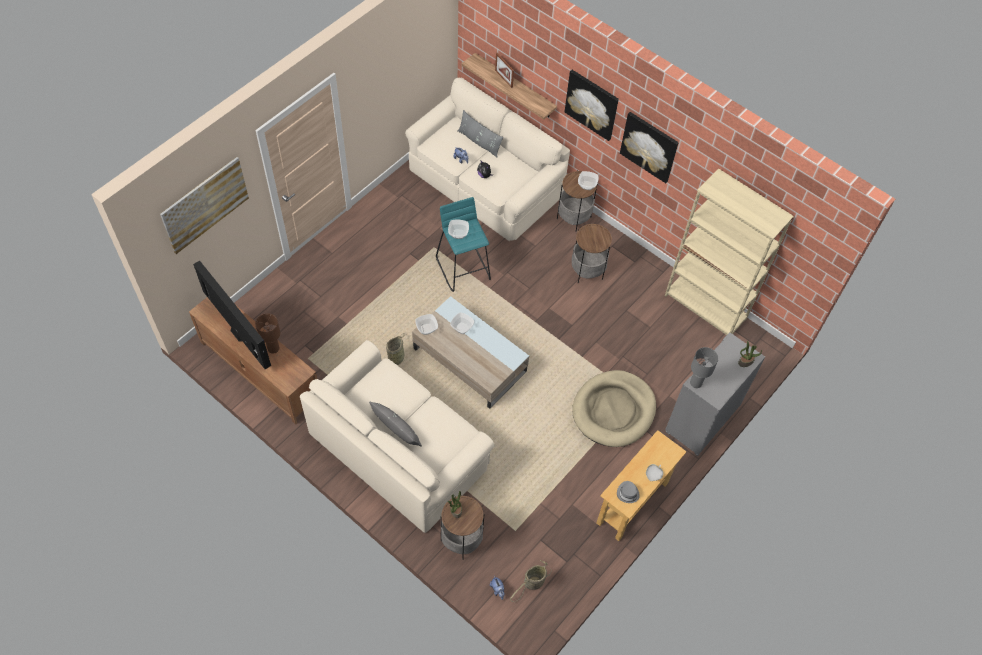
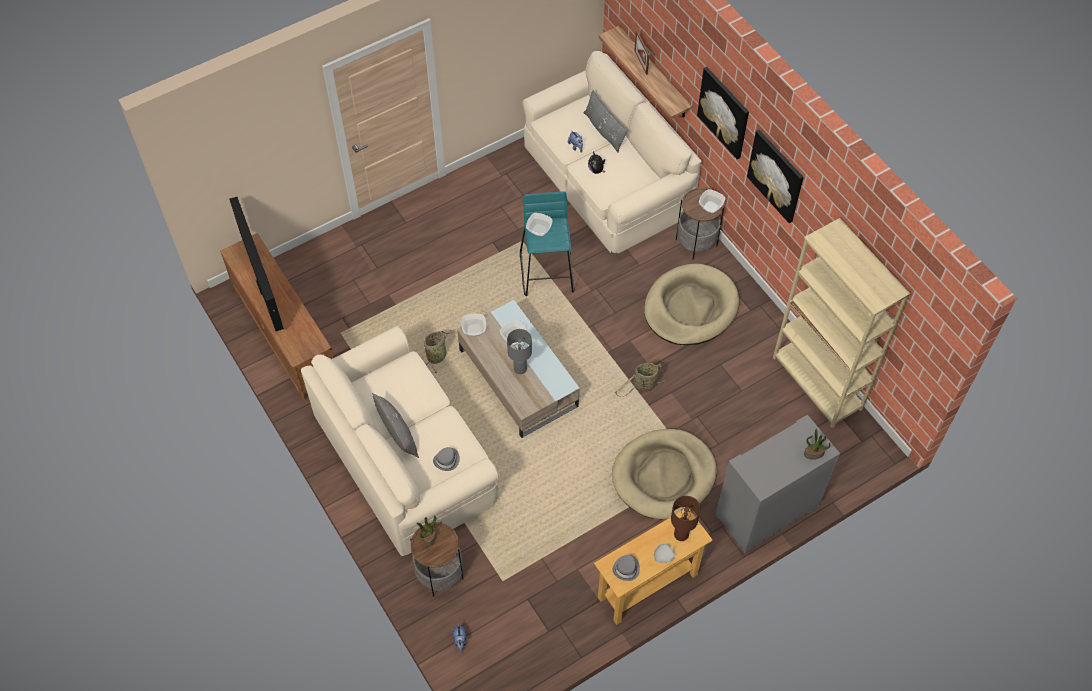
camera: 20 degrees right, 0 degrees up
picture [160,157,249,254] -> none
brown table lamp [255,313,280,354] -> brown table lamp moved to [671,496,701,541]
basket [510,560,551,602] -> basket moved to [615,363,666,397]
side table [572,224,612,283] -> beige dog bed [644,264,739,345]
grey table lamp [690,347,718,388] -> grey table lamp moved to [507,329,532,374]
none -> grey hat [433,447,460,471]

